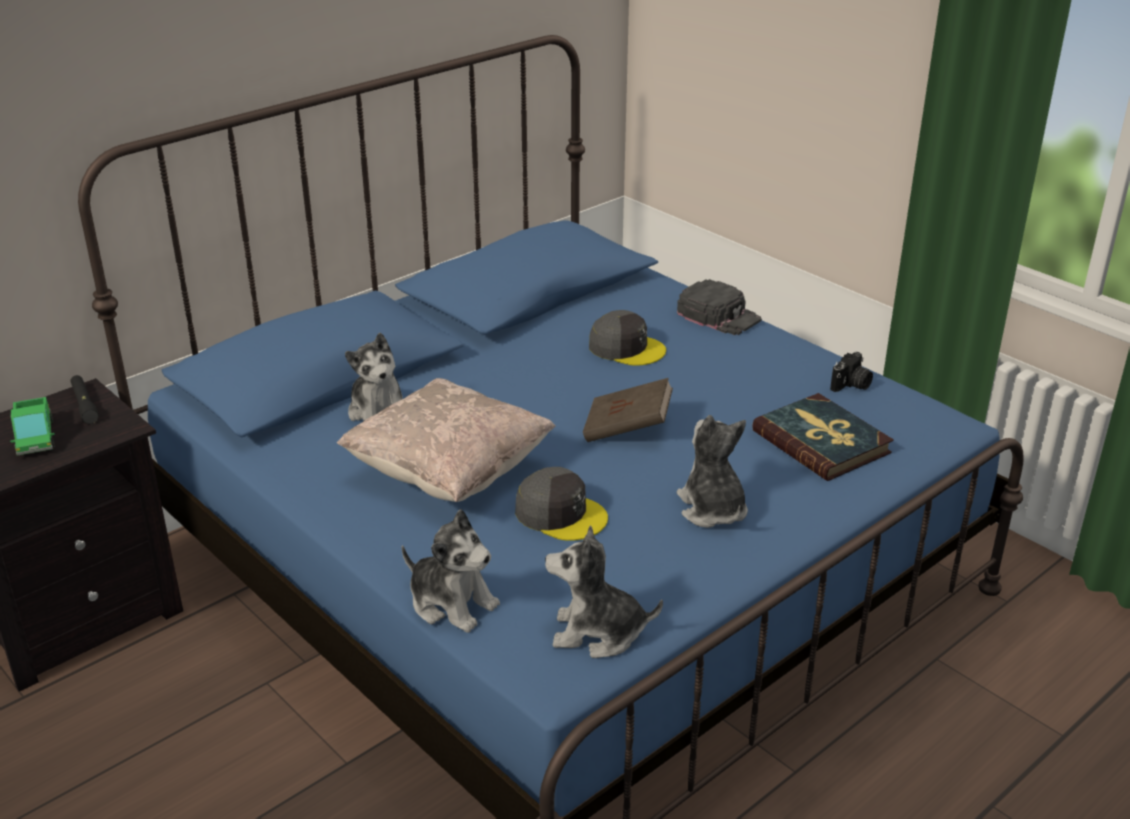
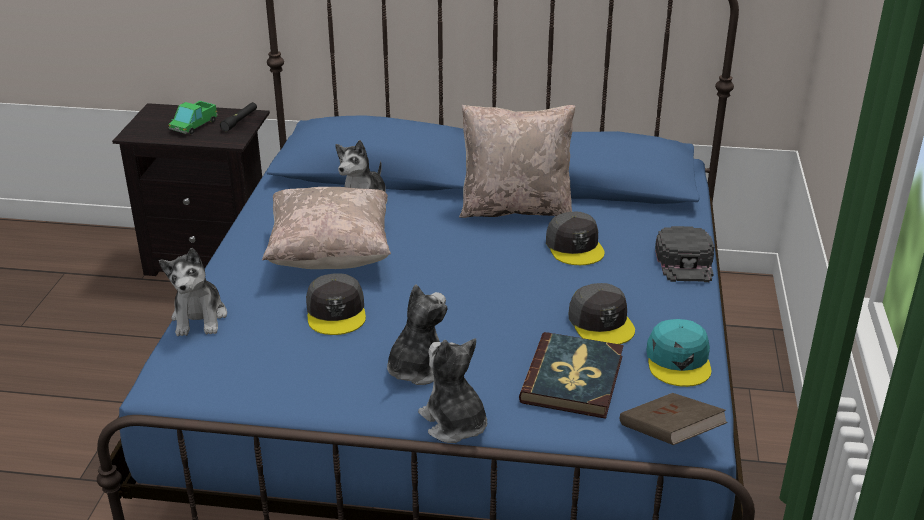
camera: 50 degrees right, 0 degrees up
plush toy [545,525,663,658] -> plush toy moved to [418,338,487,443]
brown book [583,378,673,442] -> brown book moved to [620,393,728,445]
camera [830,352,873,392] -> turquoise cap [646,319,711,387]
none -> beige pillow [459,105,575,218]
none -> grey cap [568,283,635,344]

